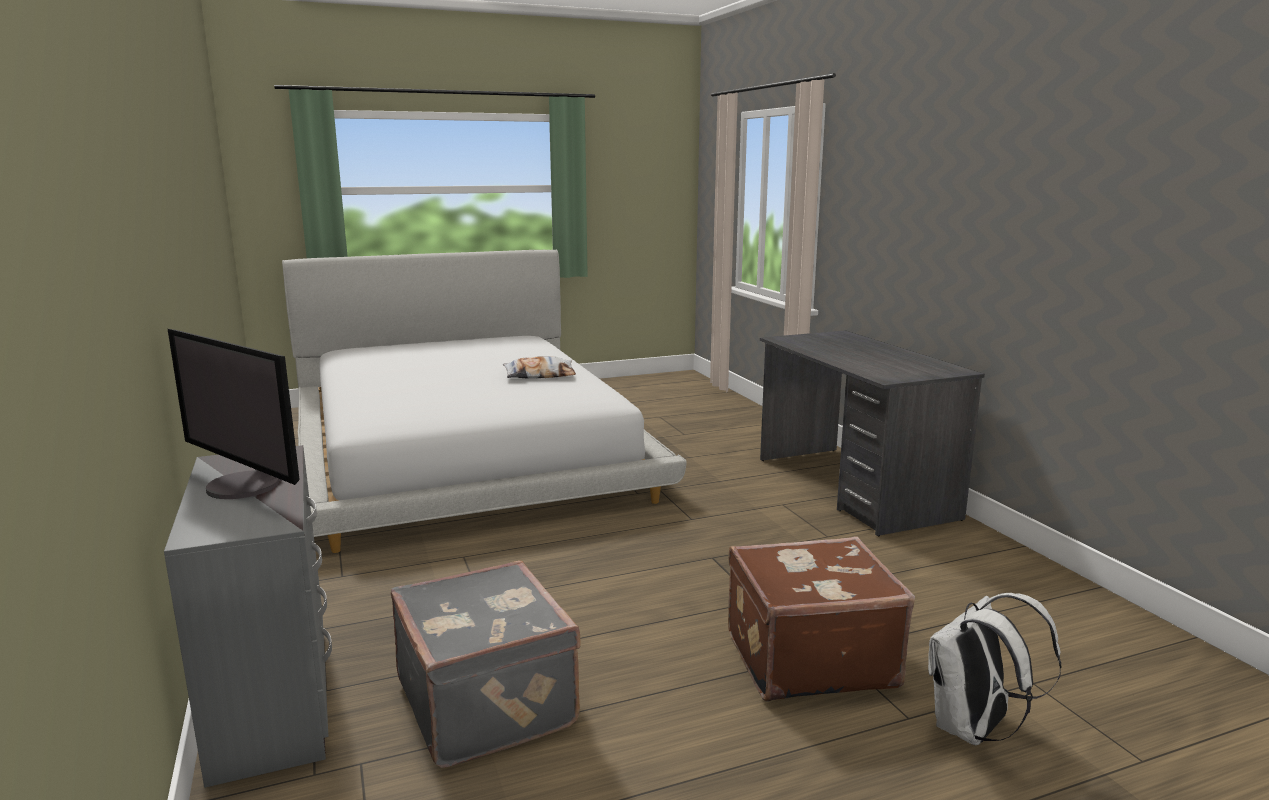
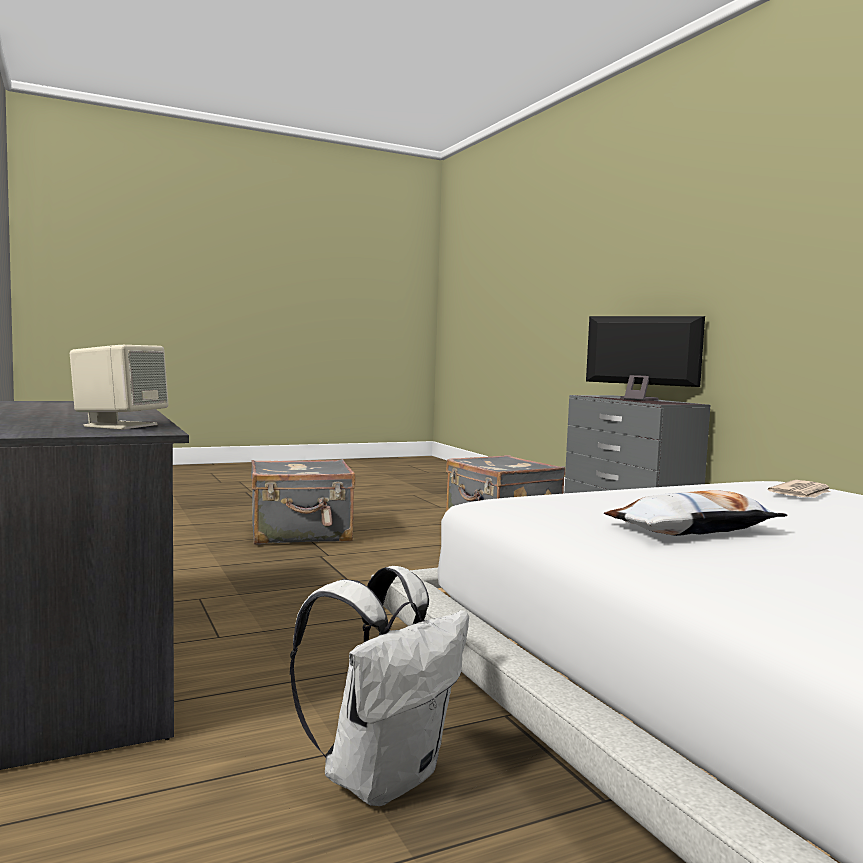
camera: 175 degrees right, 10 degrees down
brown suitcase [728,536,915,702] -> grey suitcase [251,459,355,545]
white backpack [928,593,1061,746] -> white backpack moved to [290,566,469,806]
none -> beige speaker [70,345,169,430]
none -> newspaper [768,480,831,498]

